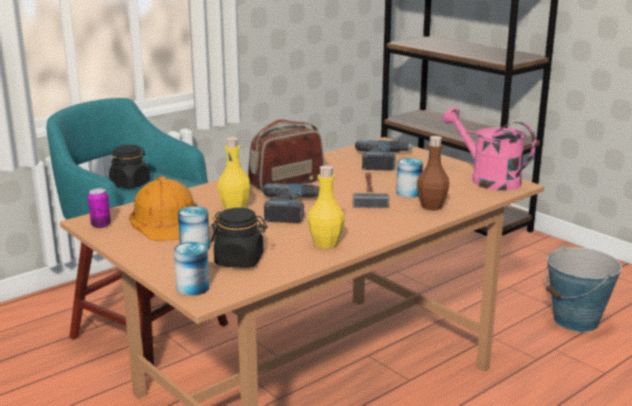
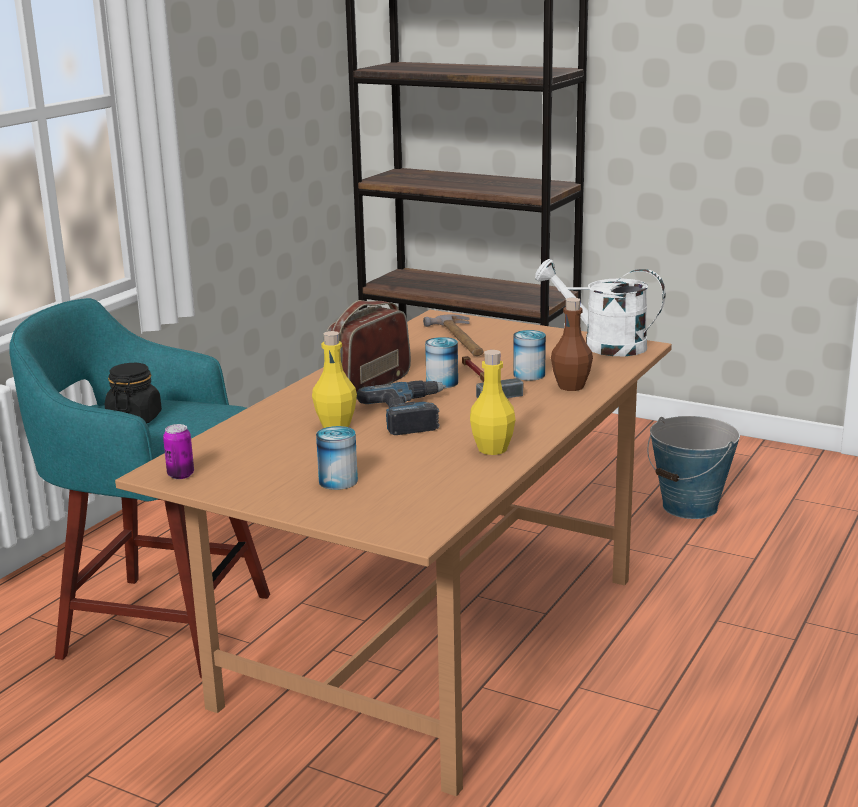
camera: 20 degrees left, 0 degrees up
orange hard hat [129,176,197,241] -> none
can [174,242,209,296] -> can moved to [425,337,458,388]
black jar [210,208,267,268] -> none
power drill [355,140,414,171] -> hammer [423,314,484,356]
pink watering can [442,107,536,191] -> white watering can [535,259,666,356]

